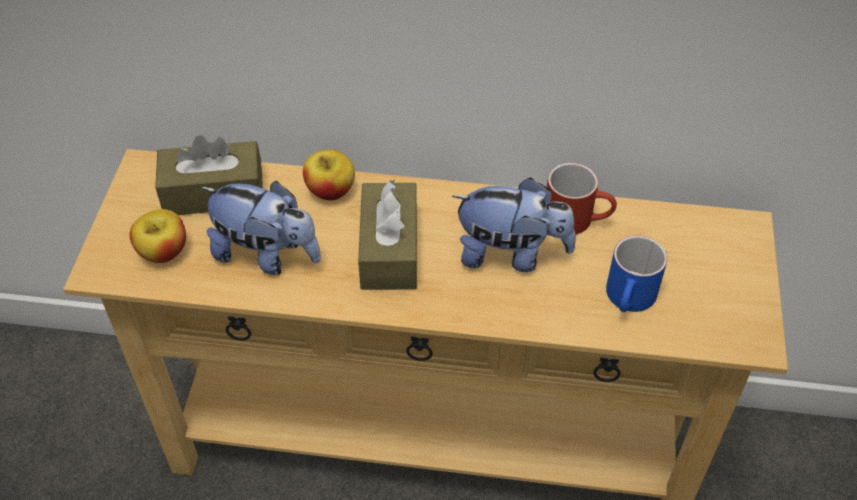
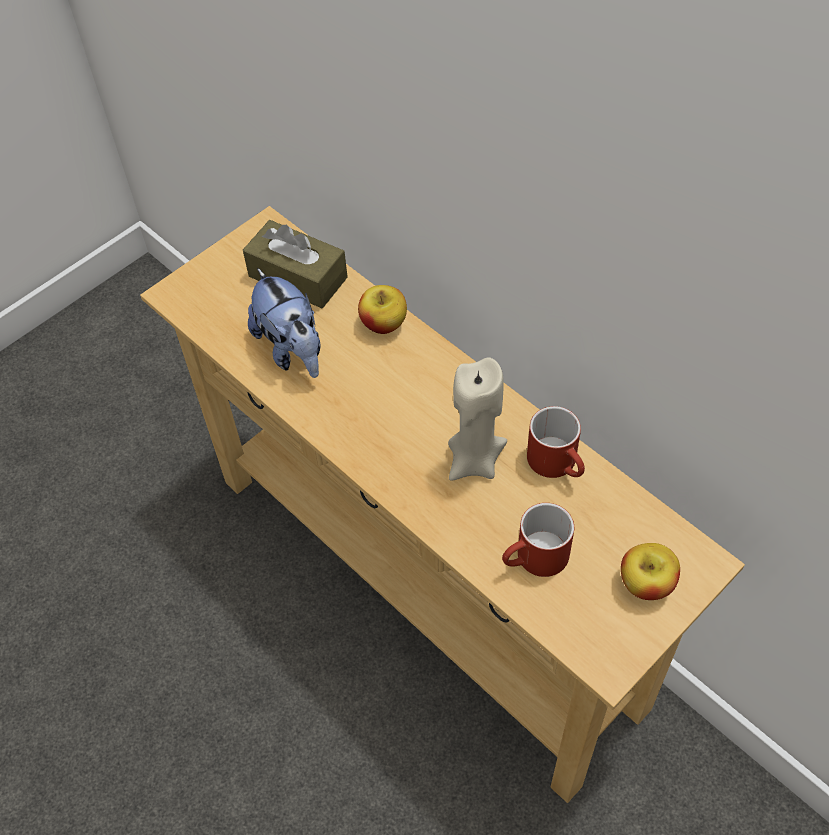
camera: 40 degrees right, 5 degrees up
apple [129,209,186,263] -> apple moved to [621,543,680,600]
brown tissue box [358,179,417,290] -> none
plush toy [452,177,576,272] -> beige candle [448,357,507,481]
blue mug [606,235,667,312] -> red mug [502,503,574,577]

